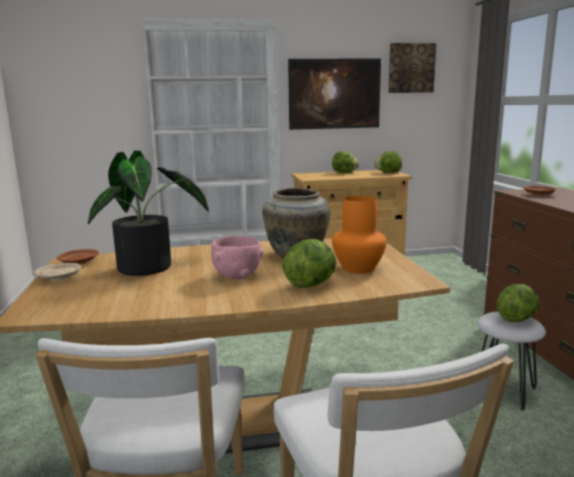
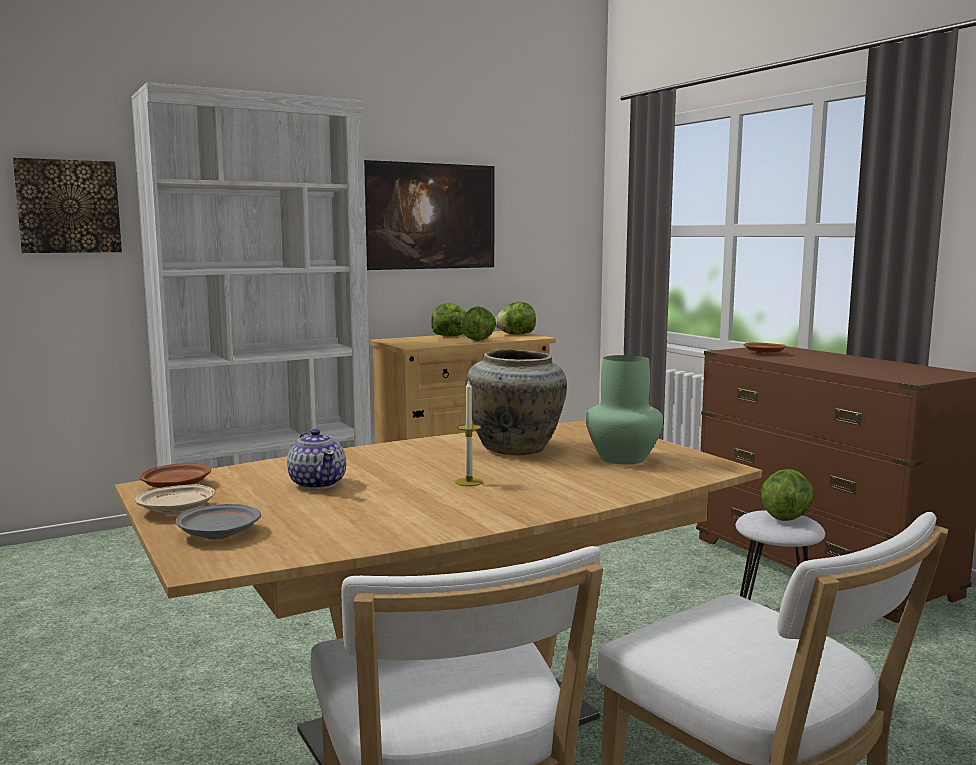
camera: 20 degrees left, 5 degrees down
potted plant [88,150,209,276] -> teapot [287,429,346,489]
pink bowl [211,236,264,279] -> candle [455,379,483,486]
lettuce [282,239,336,288] -> lettuce moved to [461,306,496,341]
orange vase [332,196,387,273] -> green vase [586,355,663,464]
picture [389,43,436,93] -> picture moved to [13,158,122,253]
none -> grey plate [176,504,261,540]

